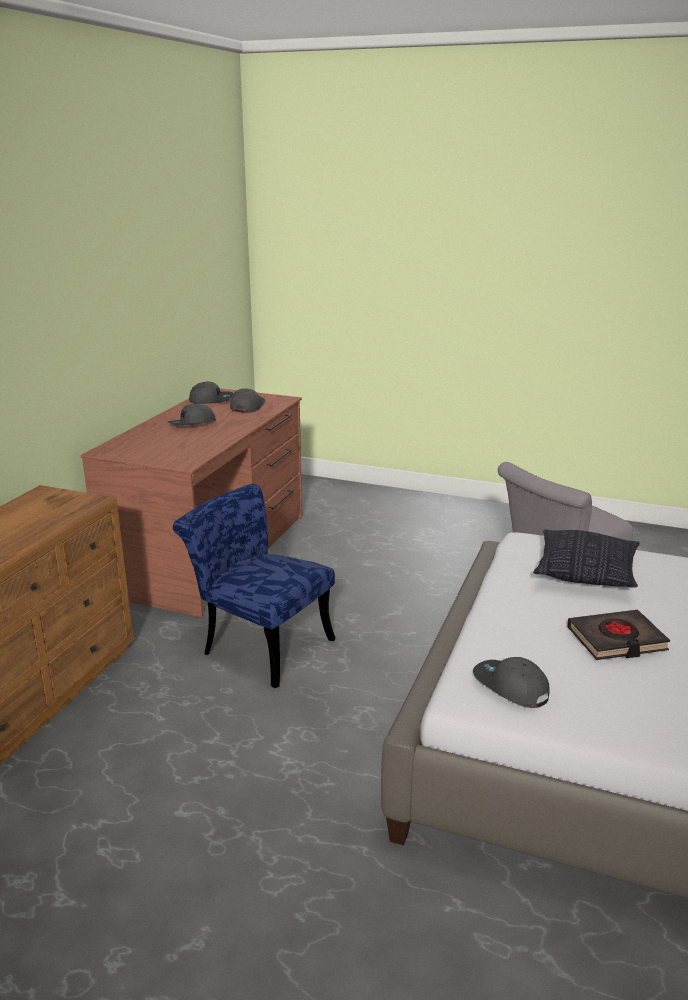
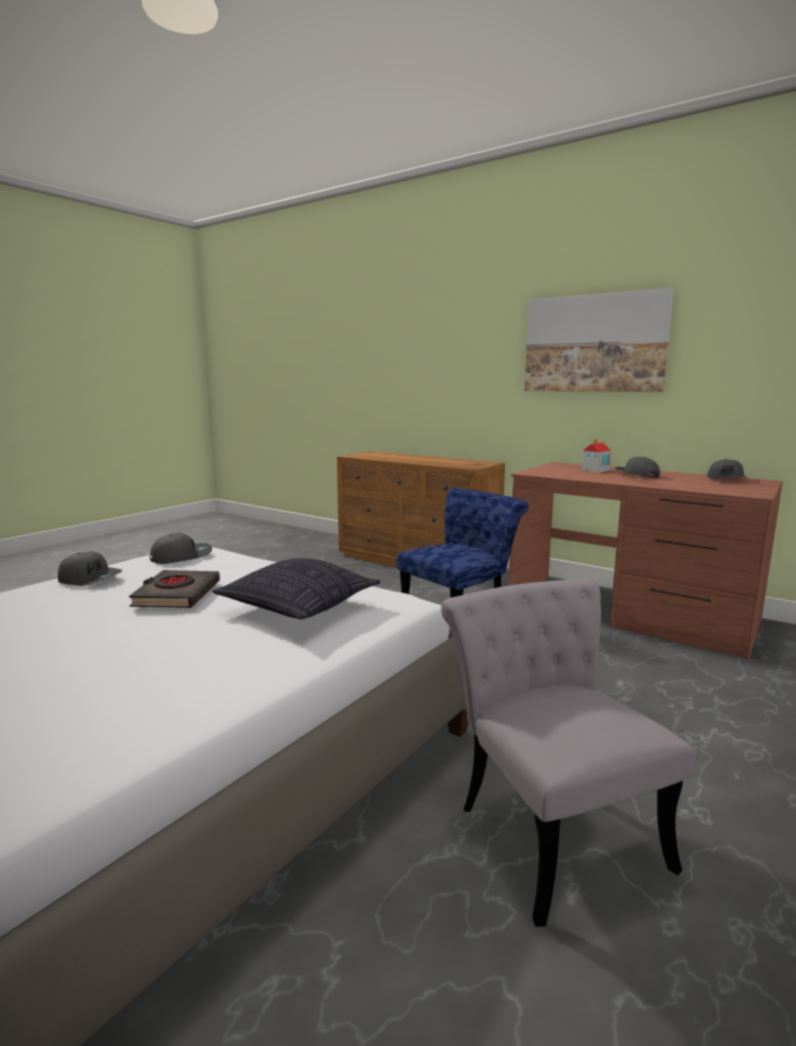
camera: 105 degrees right, 10 degrees down
grey cap [230,388,265,413] -> grey cap moved to [58,551,122,586]
none -> picture [524,288,674,392]
none -> toy house [581,438,612,472]

